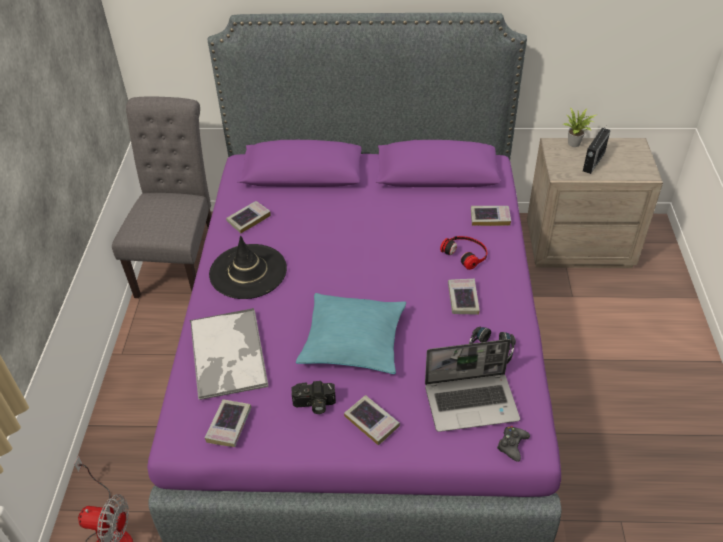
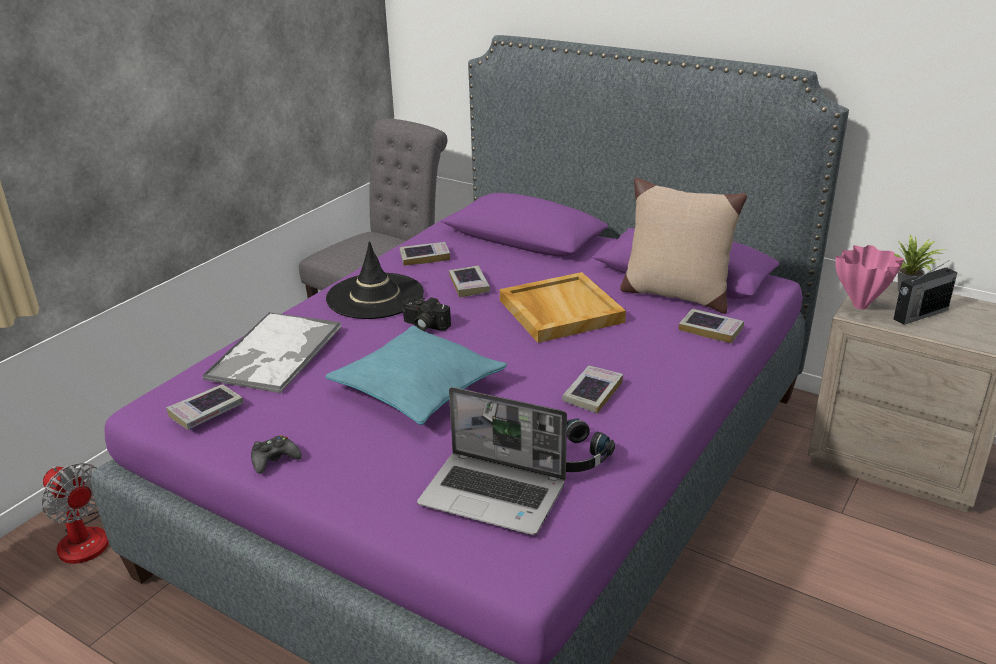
camera: 30 degrees right, 15 degrees down
camera [291,381,336,414] -> camera moved to [402,297,451,331]
book [344,395,400,445] -> book moved to [449,266,490,297]
headphones [440,236,487,270] -> none
black game controller [497,426,530,462] -> black game controller moved to [251,435,302,474]
none -> beige tray [500,272,626,343]
none -> beige pillow [620,178,747,314]
none -> pink vase [835,245,904,309]

